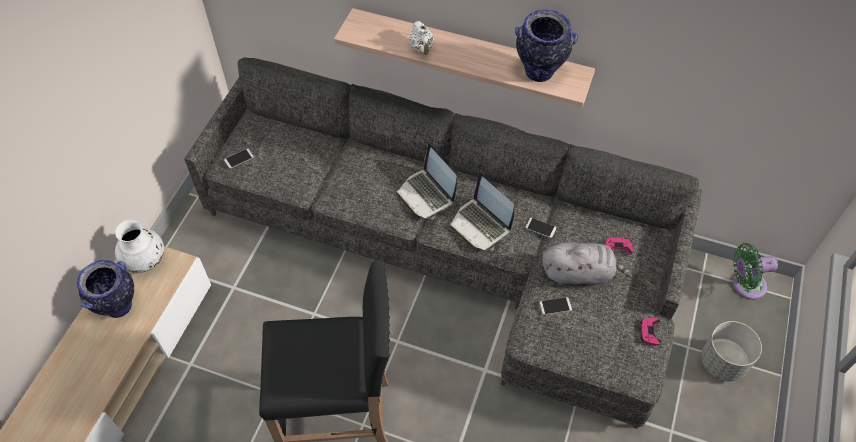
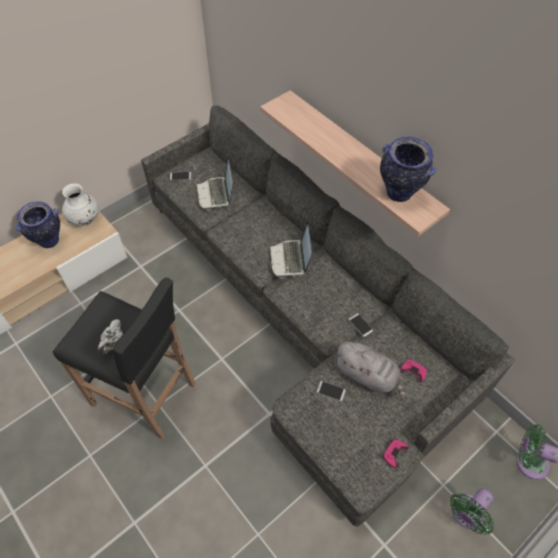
camera: 30 degrees right, 0 degrees up
white teapot [410,21,434,55] -> white teapot moved to [98,319,123,356]
laptop [450,173,514,251] -> laptop moved to [195,156,233,210]
grey planter [701,321,762,382] -> green fan [449,488,494,535]

